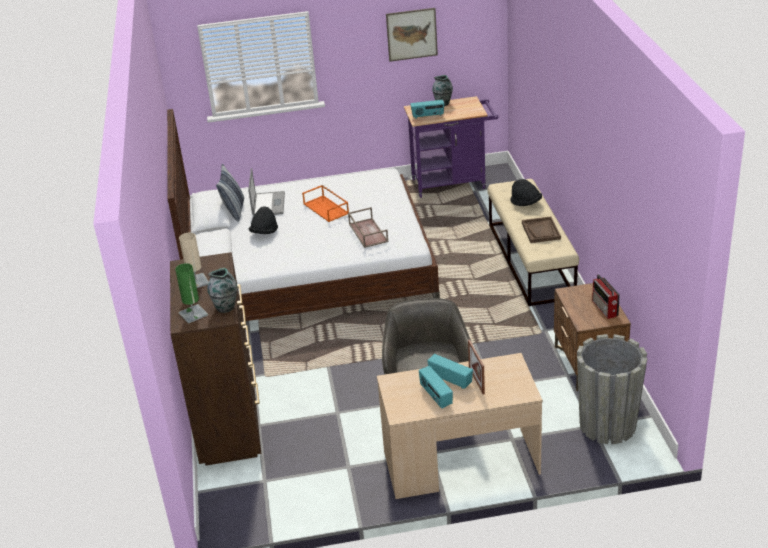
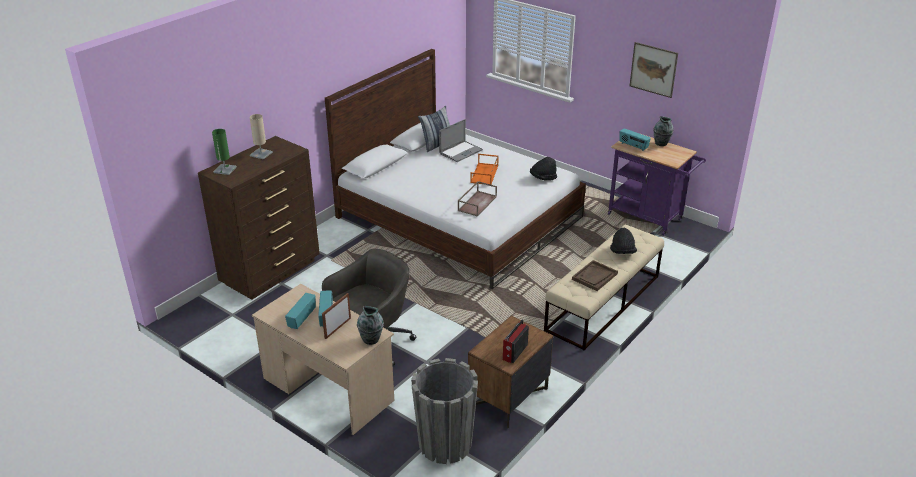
camera: 45 degrees right, 0 degrees up
vase [207,268,238,313] -> vase moved to [357,306,384,345]
black hat [249,207,278,234] -> black hat moved to [530,157,557,181]

